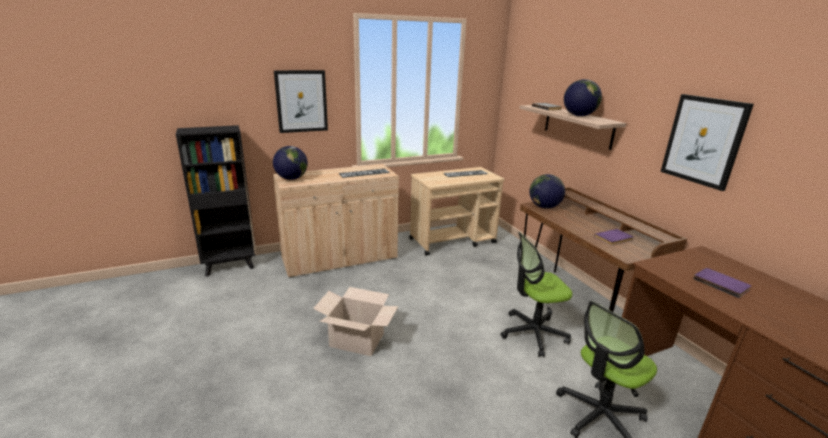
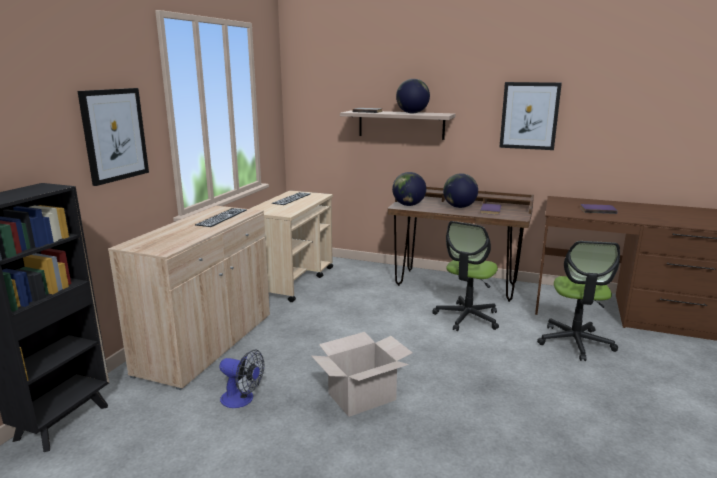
camera: 45 degrees left, 5 degrees down
globe [273,146,308,180] -> globe moved to [443,173,478,208]
none -> fan [220,350,264,408]

